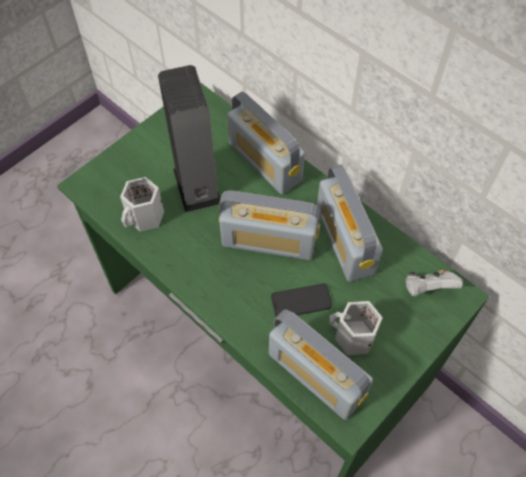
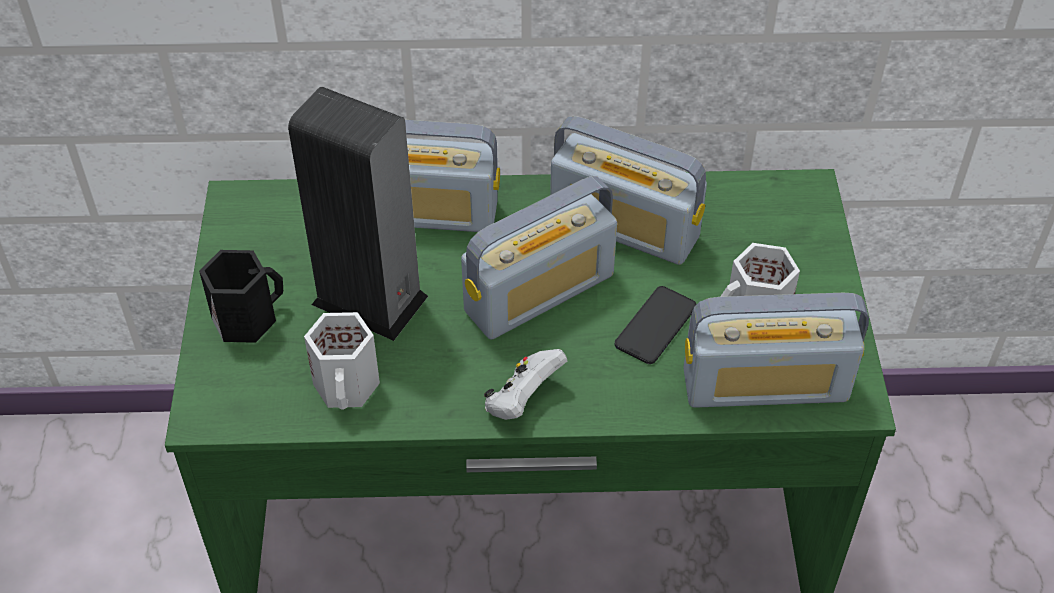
camera: 45 degrees left, 10 degrees down
white game controller [405,270,463,296] -> white game controller moved to [484,349,567,420]
none -> black mug [199,250,283,343]

